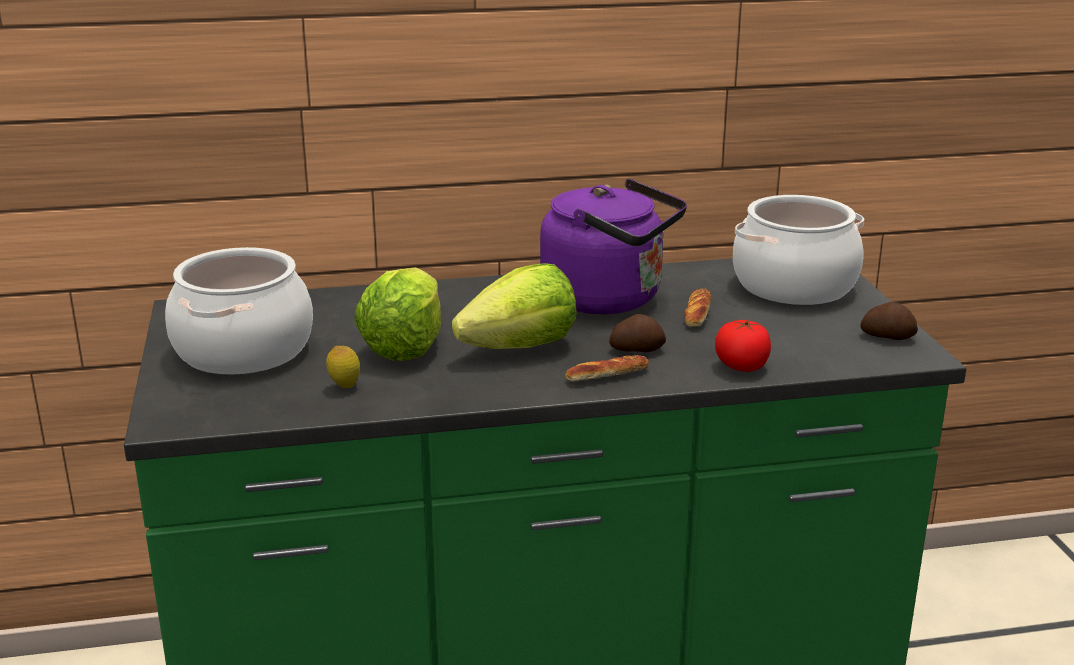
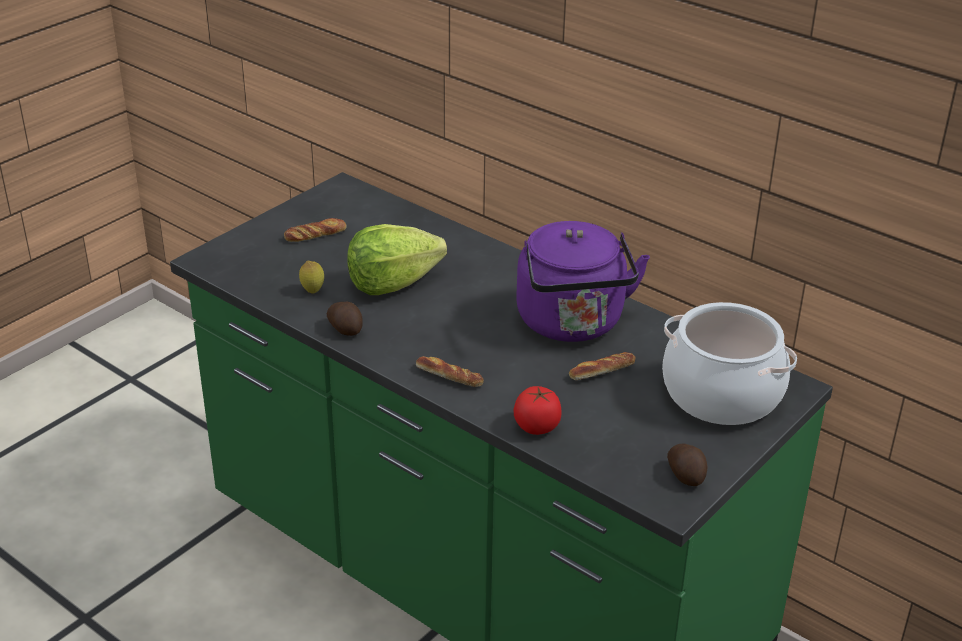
camera: 50 degrees right, 10 degrees up
cooking pot [165,247,313,375] -> bread [284,218,346,242]
lettuce [452,263,577,349] -> none
potato [609,314,666,352] -> potato moved to [327,302,363,336]

